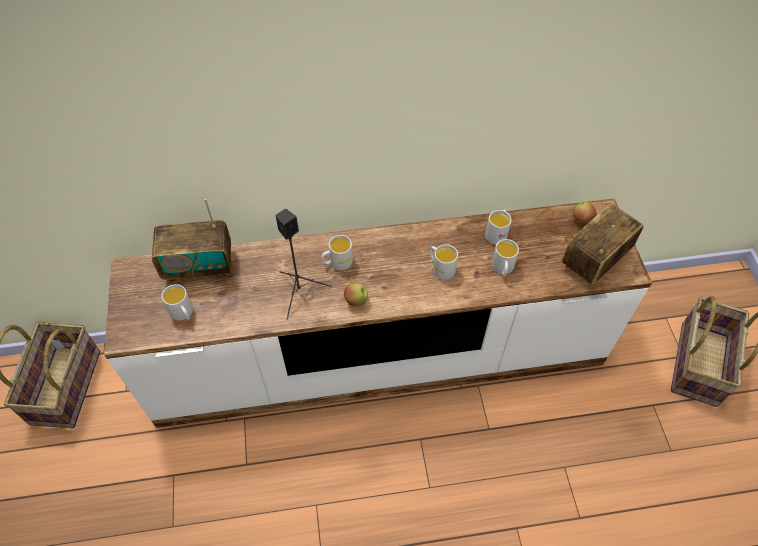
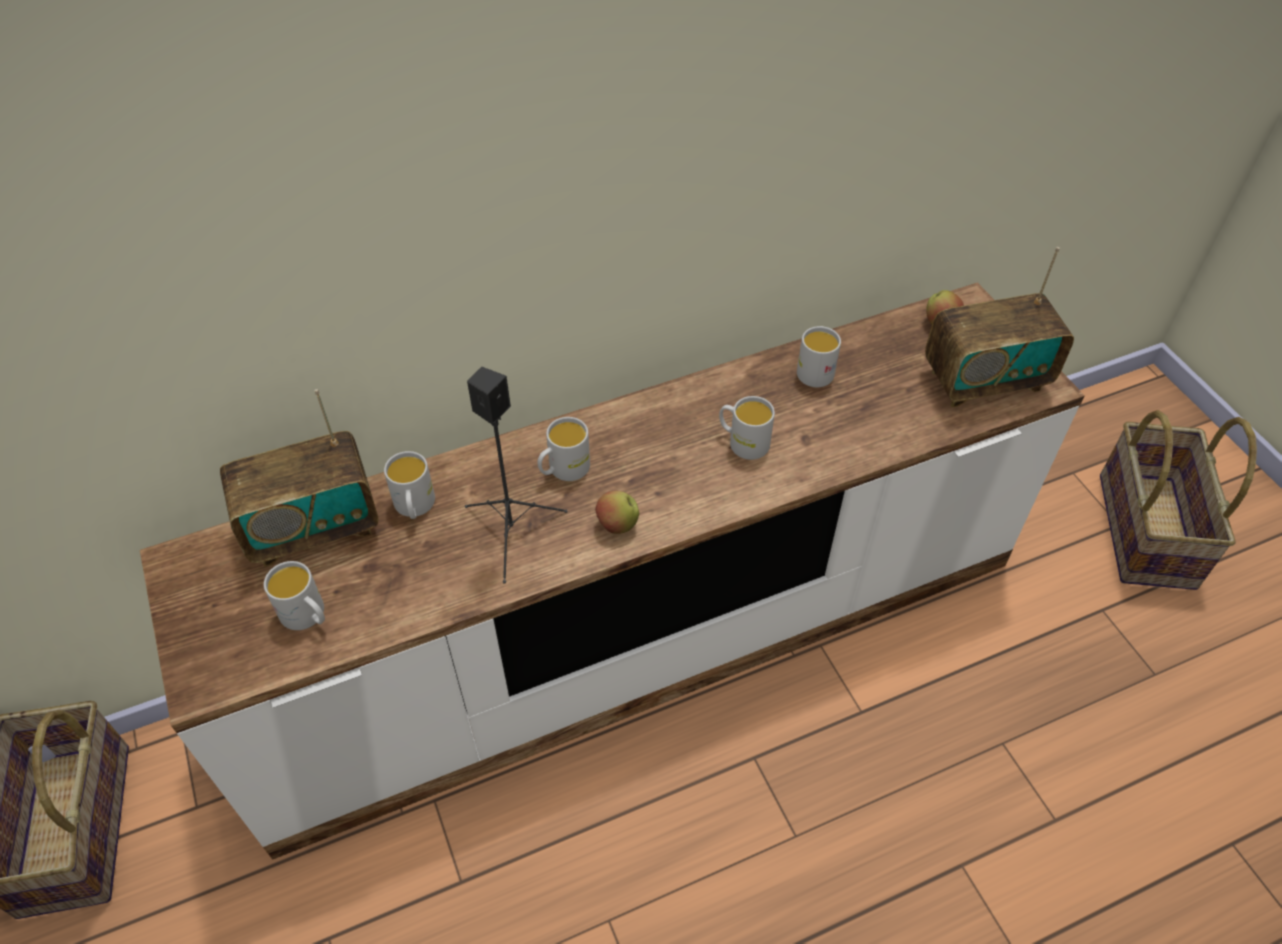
camera: 15 degrees left, 5 degrees down
white mug [492,239,519,276] -> white mug moved to [384,451,435,519]
radio [562,203,643,285] -> radio turned 135 degrees counterclockwise [925,247,1074,407]

